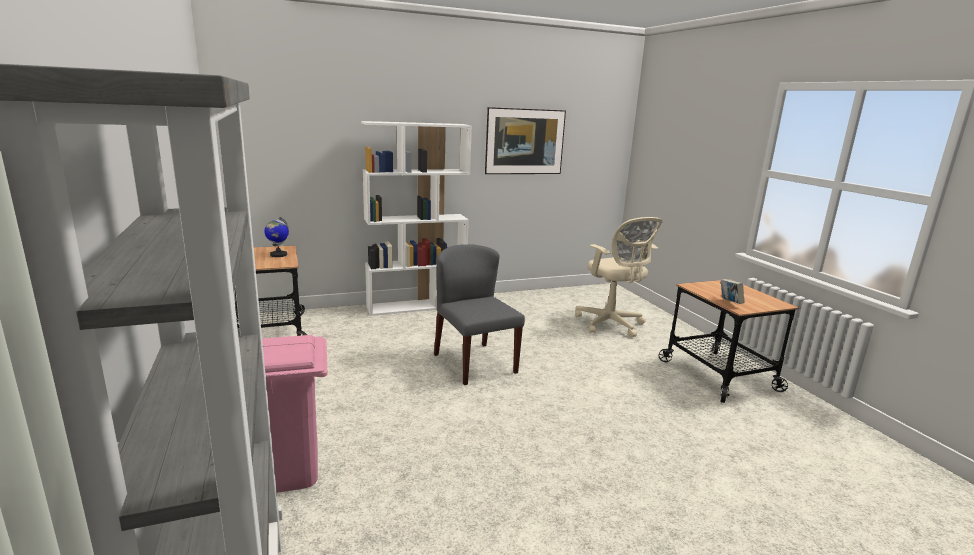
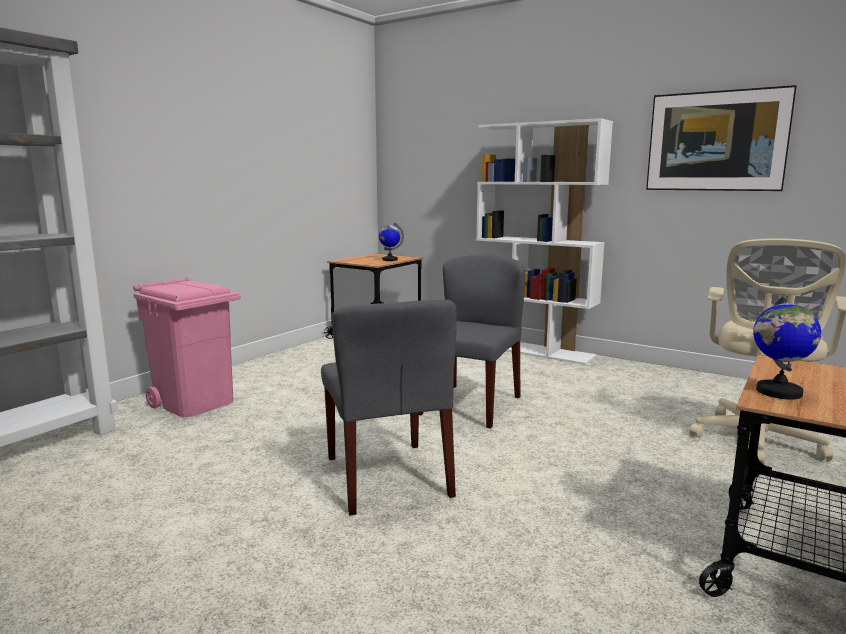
camera: 55 degrees right, 5 degrees down
book [721,279,745,304] -> globe [753,294,821,400]
none -> grey chair [321,300,456,516]

